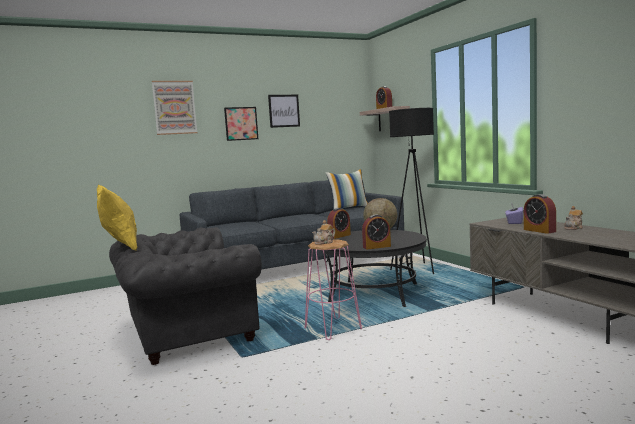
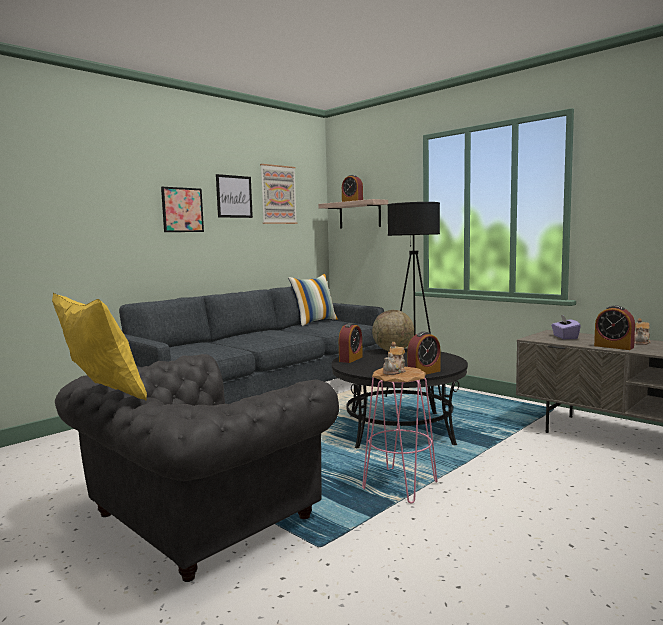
camera: 20 degrees left, 0 degrees up
picture [152,81,197,135] -> picture moved to [260,164,297,224]

